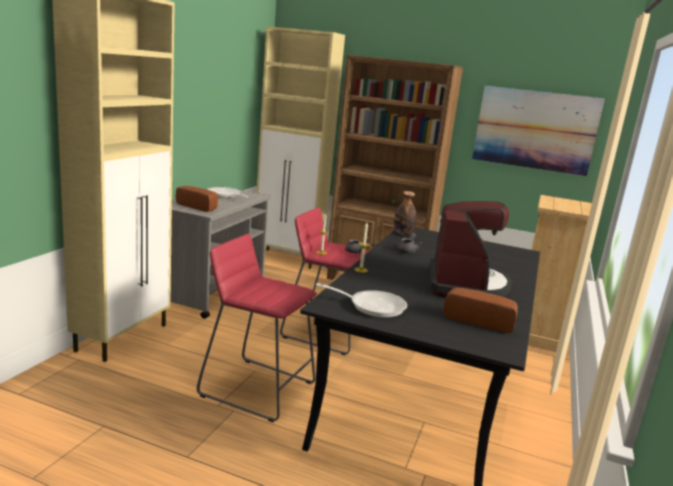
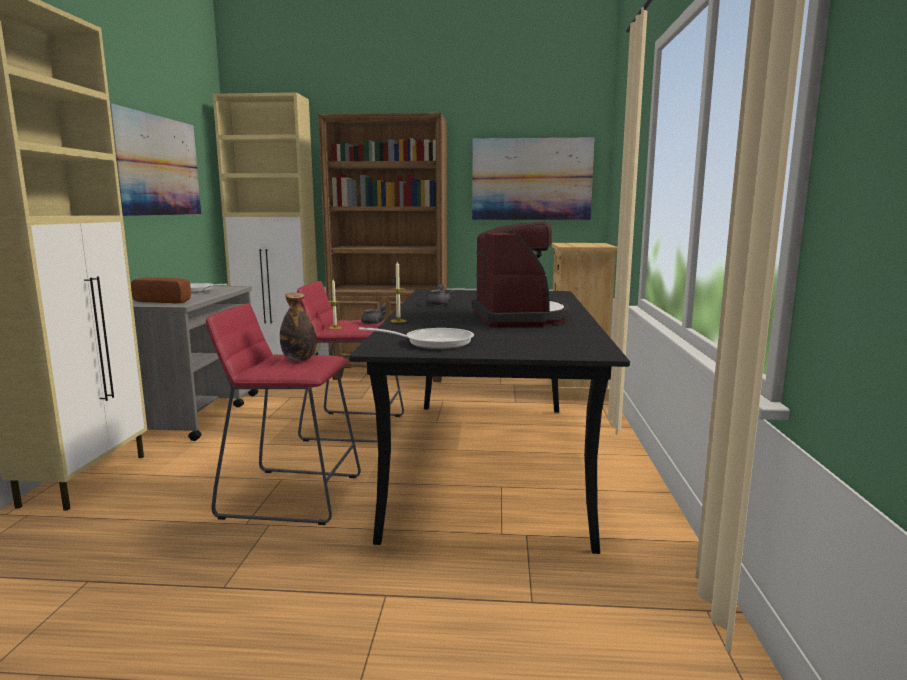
camera: 15 degrees left, 5 degrees down
bottle [394,191,417,235] -> bottle moved to [280,293,316,362]
bread [444,288,518,333] -> none
none -> picture [110,103,201,216]

